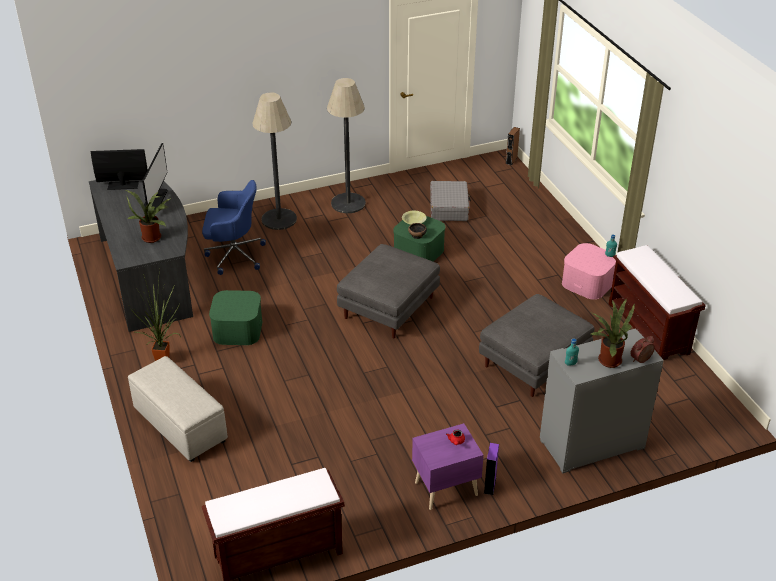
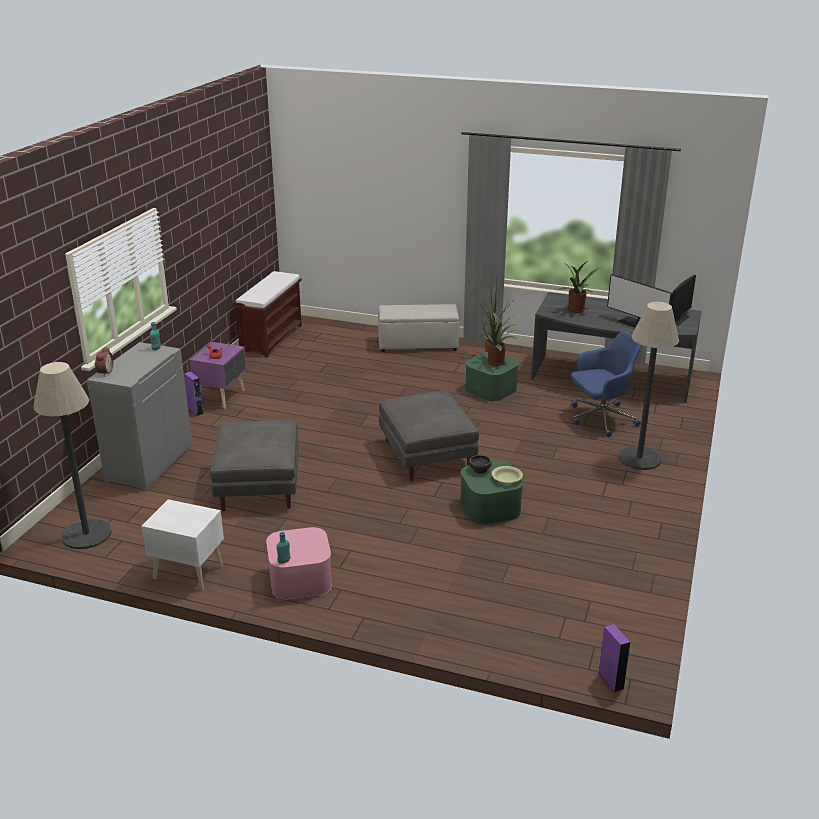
camera: 130 degrees right, 10 degrees down
blue office chair [202,180,266,275] -> blue office chair turned 150 degrees counterclockwise [571,331,641,437]
floor lamp [327,78,366,213] -> floor lamp moved to [33,362,111,549]
grey suitcase [430,181,471,221] -> none
brown speaker [506,127,520,165] -> purple speaker [599,624,630,692]
potted plant [591,298,635,368] -> potted plant moved to [483,313,518,366]
brown bench [609,245,706,360] -> white nightstand [141,499,224,590]

